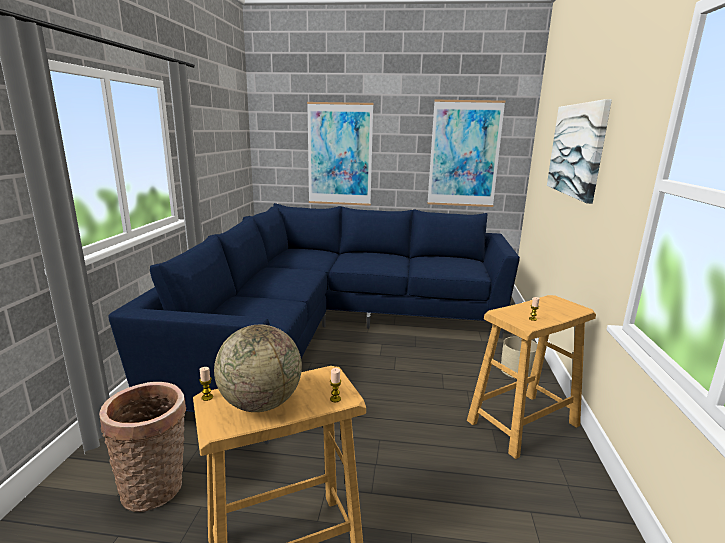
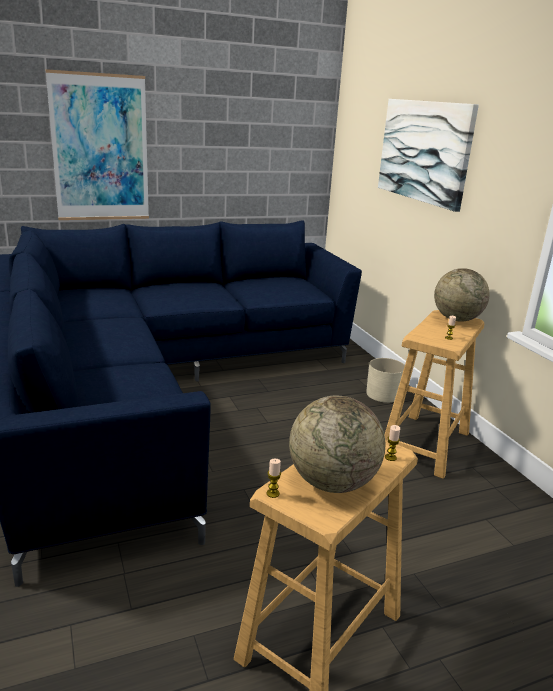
camera: 30 degrees left, 5 degrees up
basket [99,382,186,512] -> none
picture [427,100,505,207] -> none
none -> globe [434,268,490,322]

